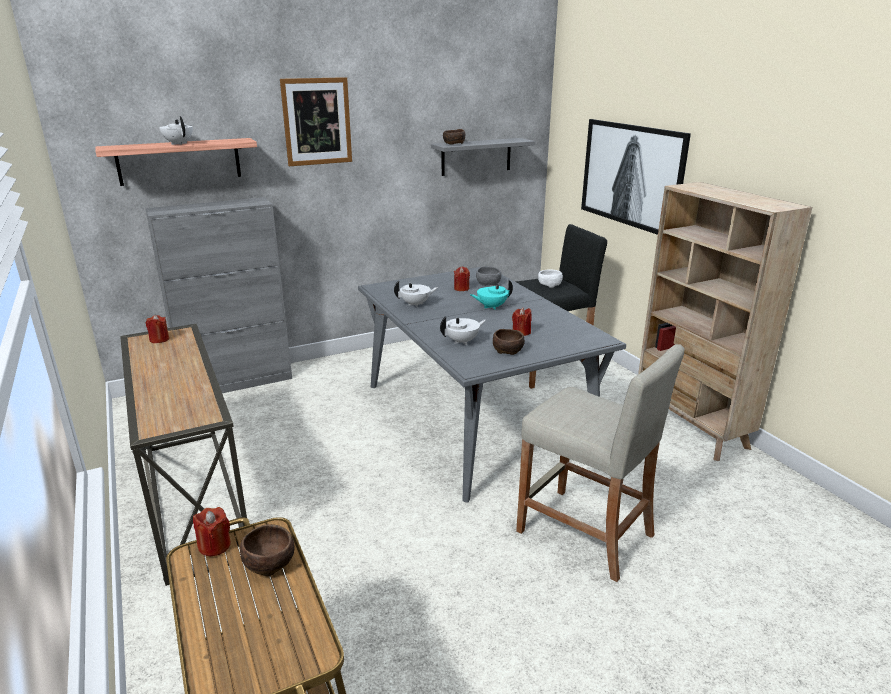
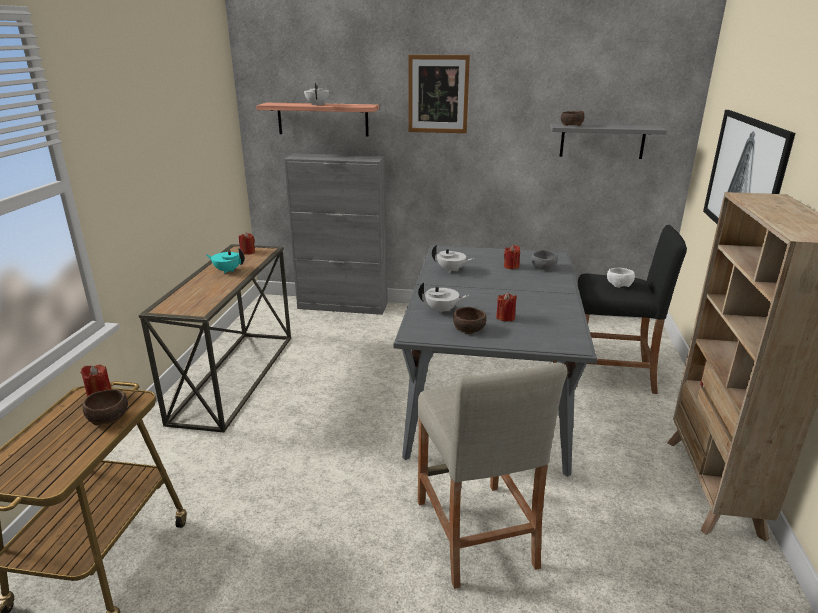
camera: 35 degrees right, 0 degrees up
turquoise teapot [470,280,513,310] -> turquoise teapot moved to [206,248,245,273]

